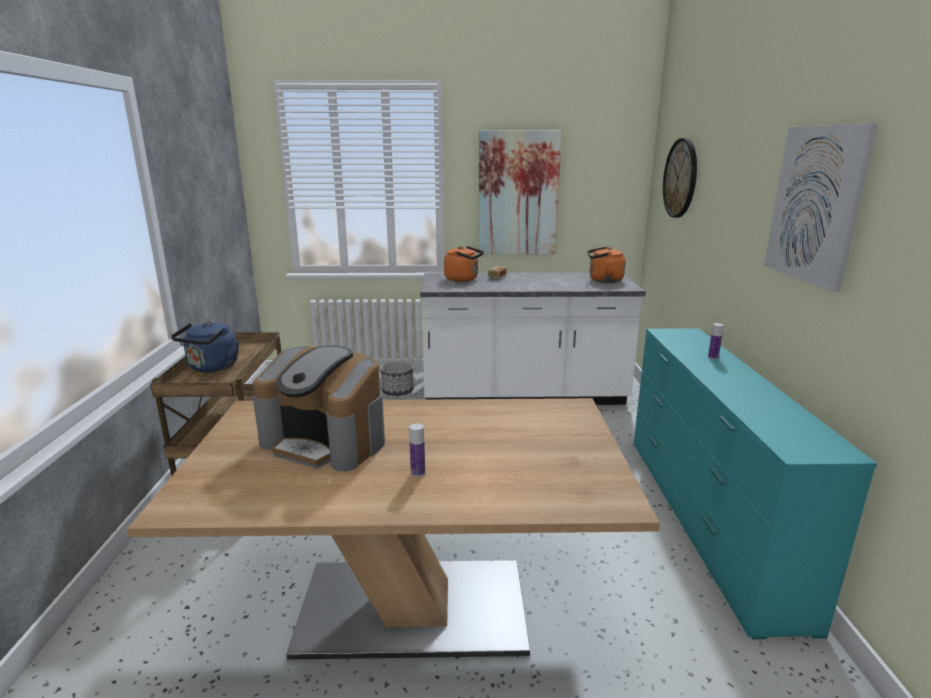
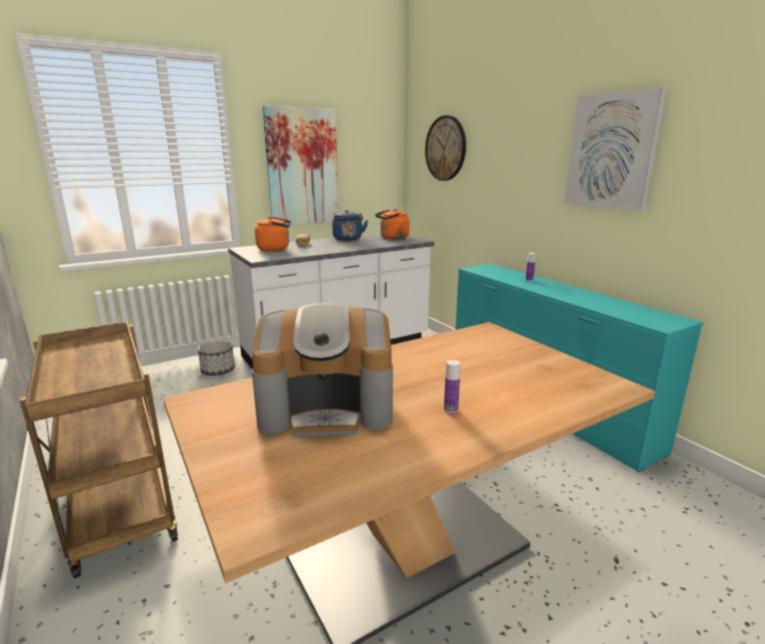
camera: 30 degrees left, 0 degrees up
blue kettle [171,322,239,372] -> blue kettle moved to [332,210,368,241]

